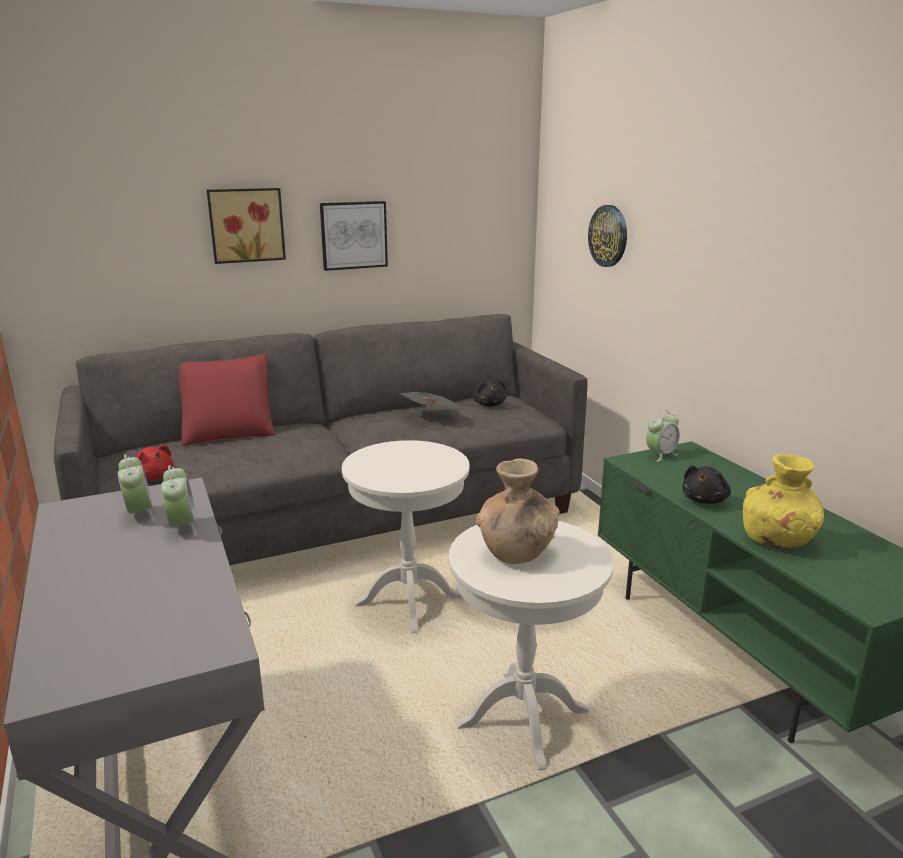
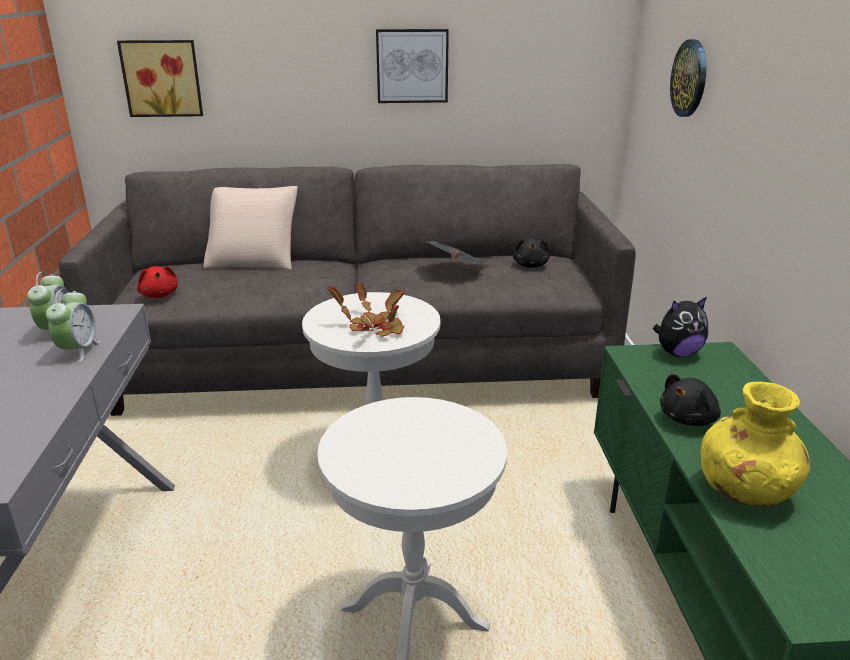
camera: 20 degrees right, 5 degrees up
red pillow [179,354,276,446] -> beige pillow [203,186,298,270]
picture [207,188,286,264] -> picture moved to [117,40,203,117]
brown vase [476,458,560,564] -> none
alarm clock [646,410,680,462] -> plush toy [653,297,708,357]
none -> potted plant [327,282,405,337]

